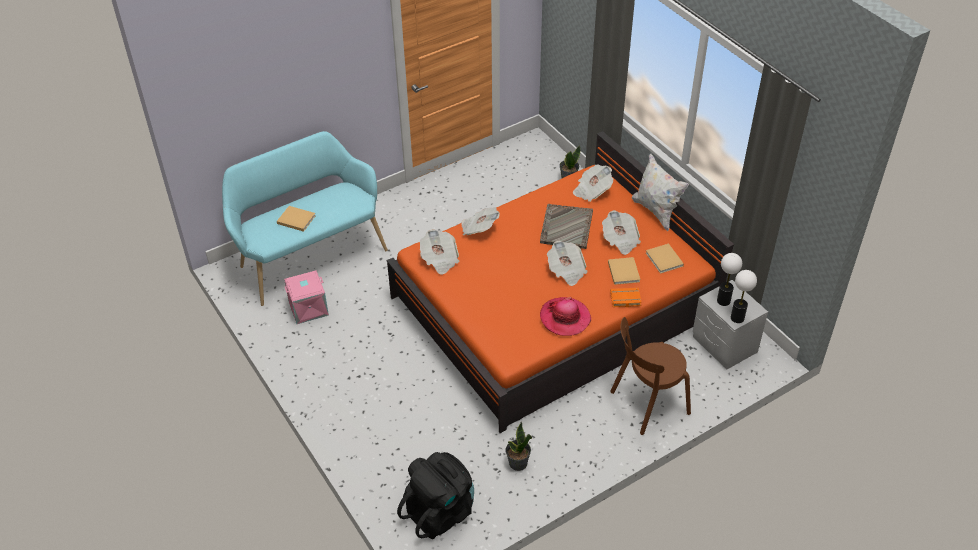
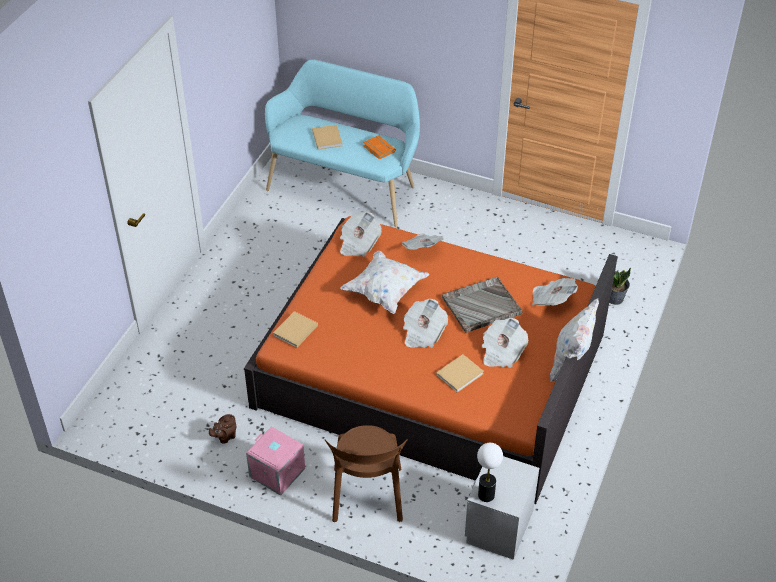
camera: 55 degrees right, 0 degrees up
pink storage box [284,270,329,324] -> pink storage box moved to [246,426,305,496]
black backpack [397,452,474,539] -> none
potted plant [505,422,532,471] -> brown teapot [209,414,236,444]
hat [540,297,591,336] -> none
orange book [610,288,642,307] -> orange book moved to [363,135,396,160]
brown chair [610,317,691,435] -> brown chair turned 120 degrees counterclockwise [325,425,408,522]
beige book [646,244,684,274] -> beige book moved to [273,311,318,348]
table lamp [717,253,742,306] -> none
none -> white pillow [340,251,429,314]

